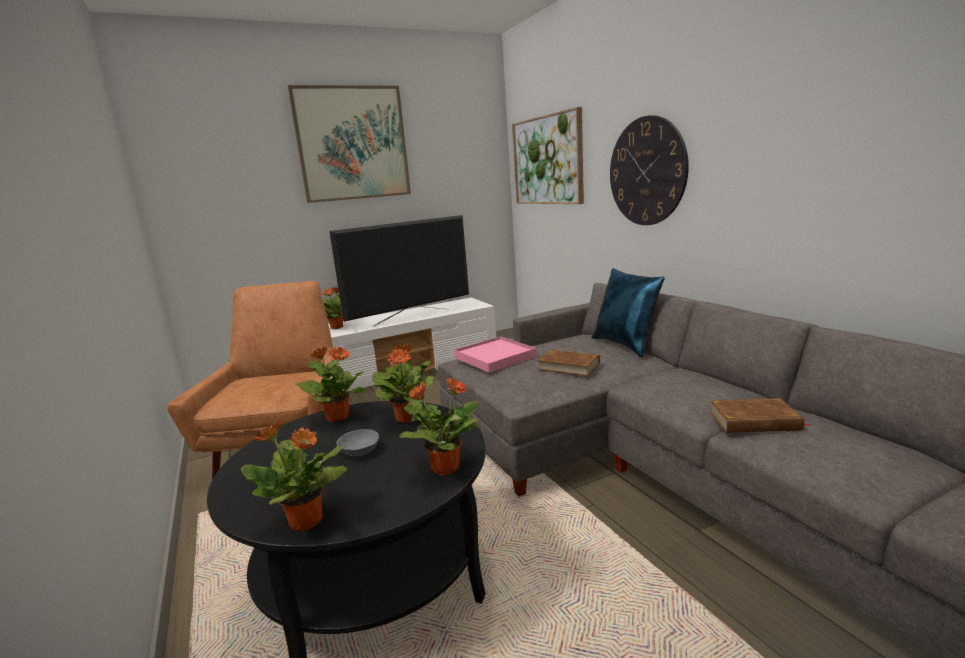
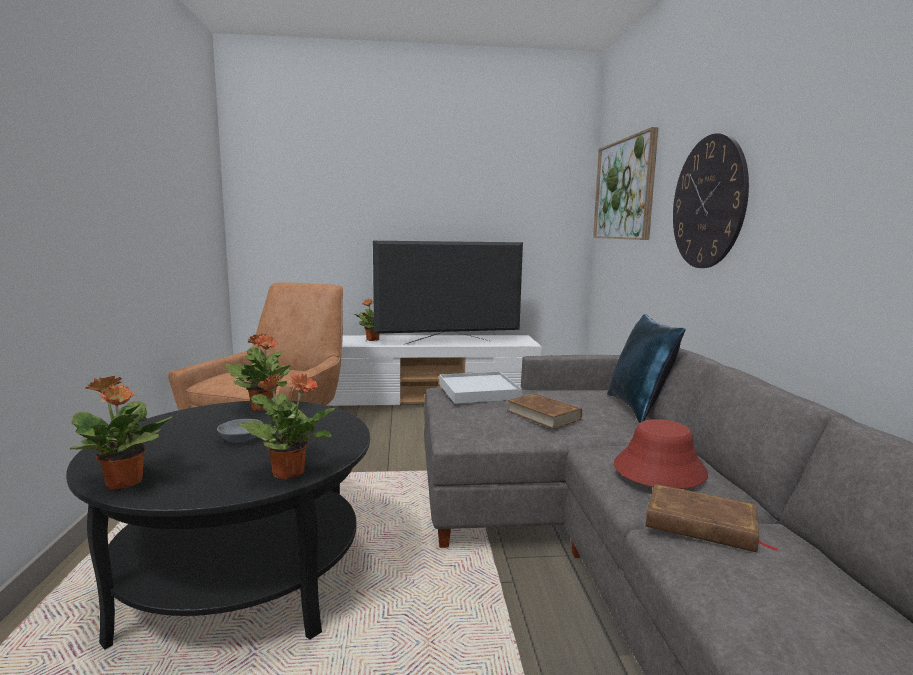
camera: 20 degrees right, 5 degrees down
picture [288,85,411,203] -> none
potted plant [372,344,435,423] -> none
pink tray [454,336,537,373] -> white tray [439,372,522,404]
none -> red hat [614,419,708,489]

